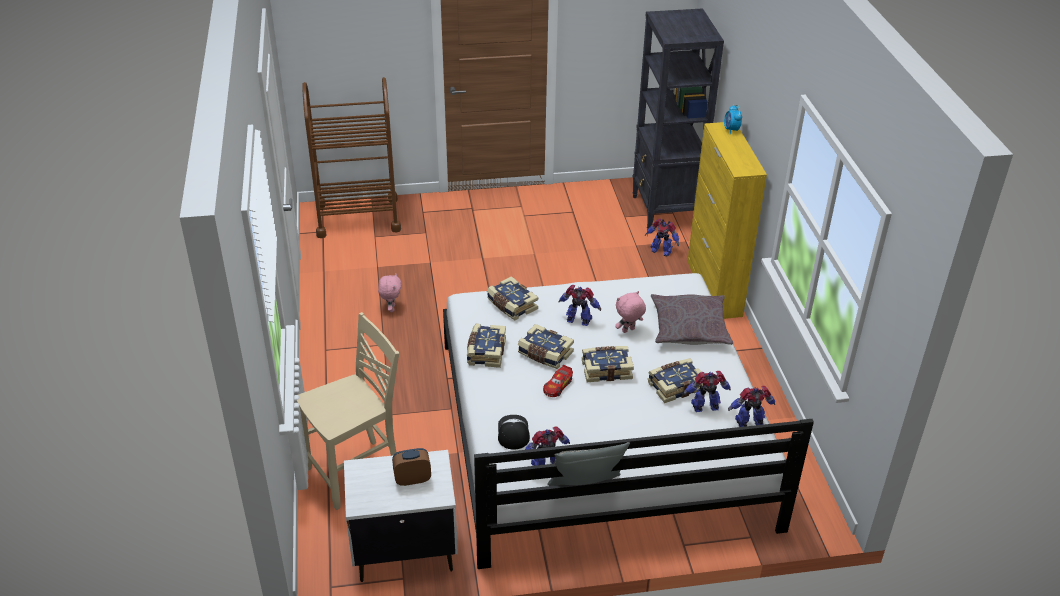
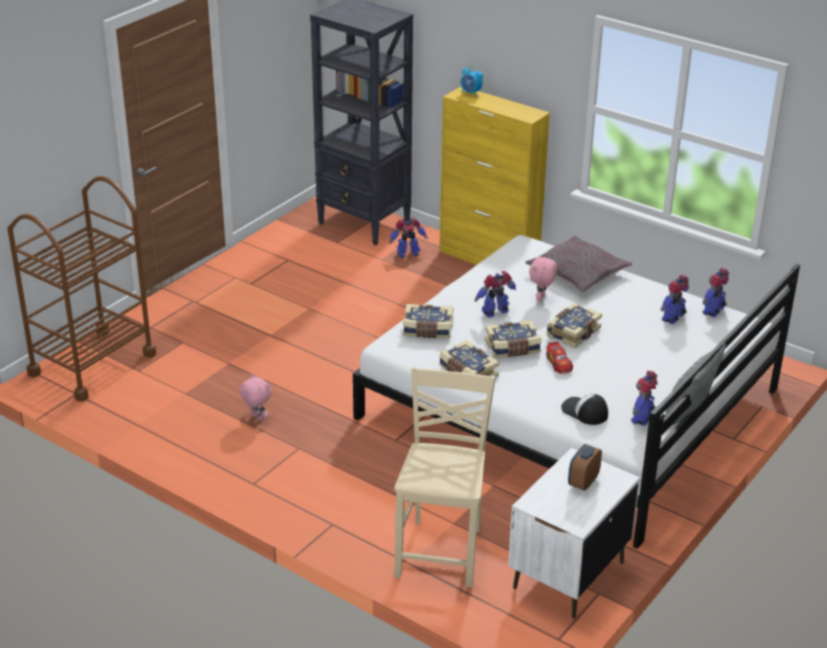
camera: 45 degrees left, 5 degrees down
book [648,358,703,403] -> none

